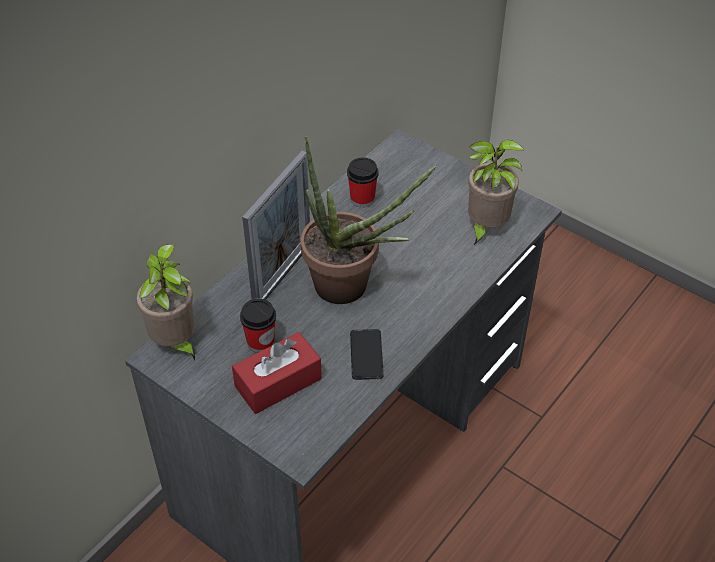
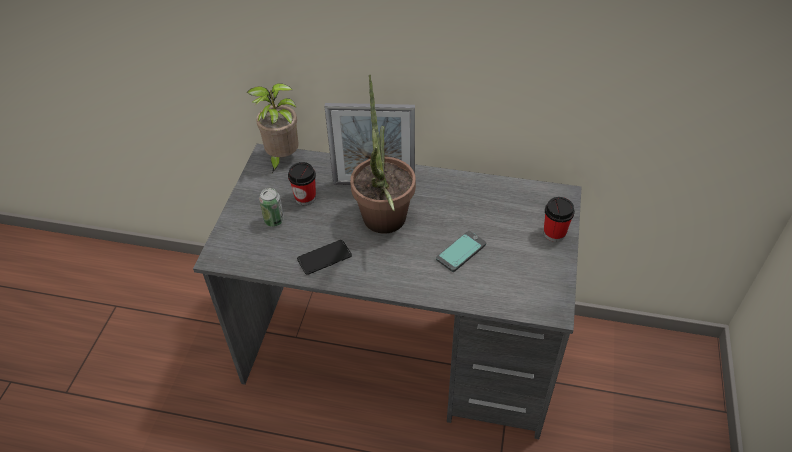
camera: 65 degrees right, 0 degrees up
red tissue box [232,332,322,414] -> can [259,188,284,227]
cup [347,157,379,208] -> cup moved to [544,197,575,242]
potted plant [468,140,525,245] -> none
none -> phone [436,231,486,272]

